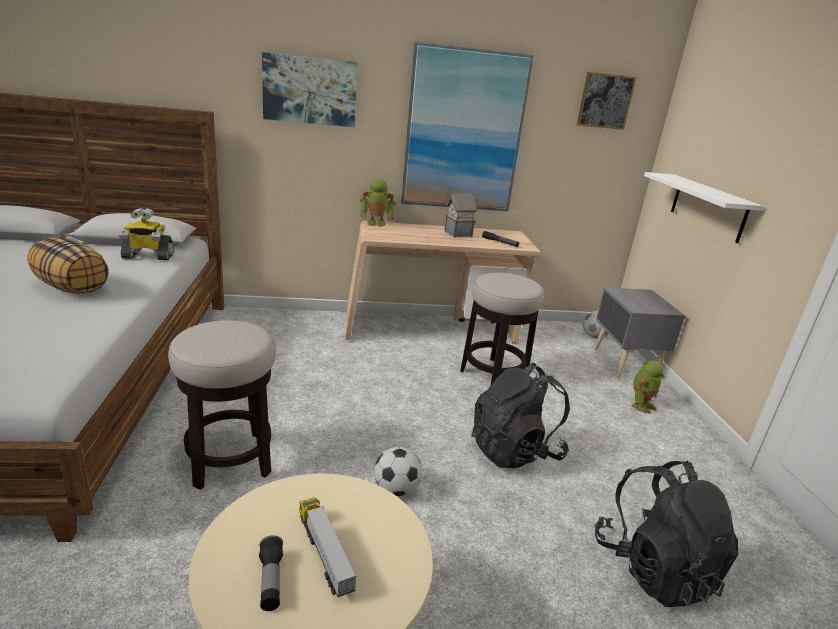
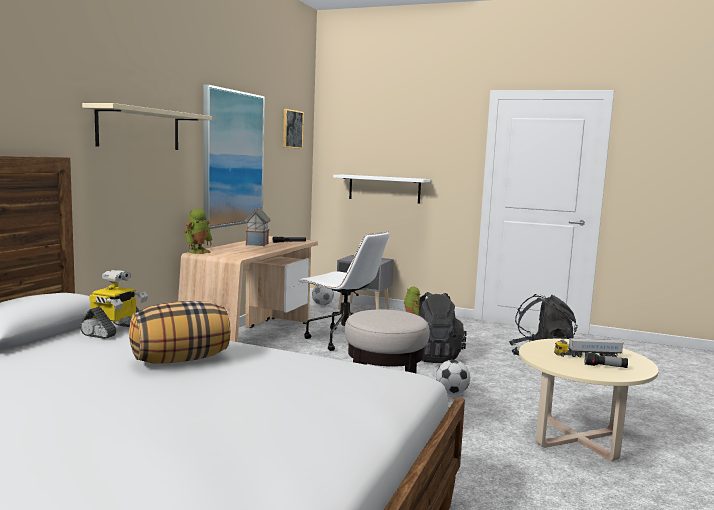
camera: 60 degrees left, 15 degrees down
picture [262,52,358,127] -> beige shelf [82,103,212,150]
stool [460,273,544,386] -> white office chair [298,231,390,351]

